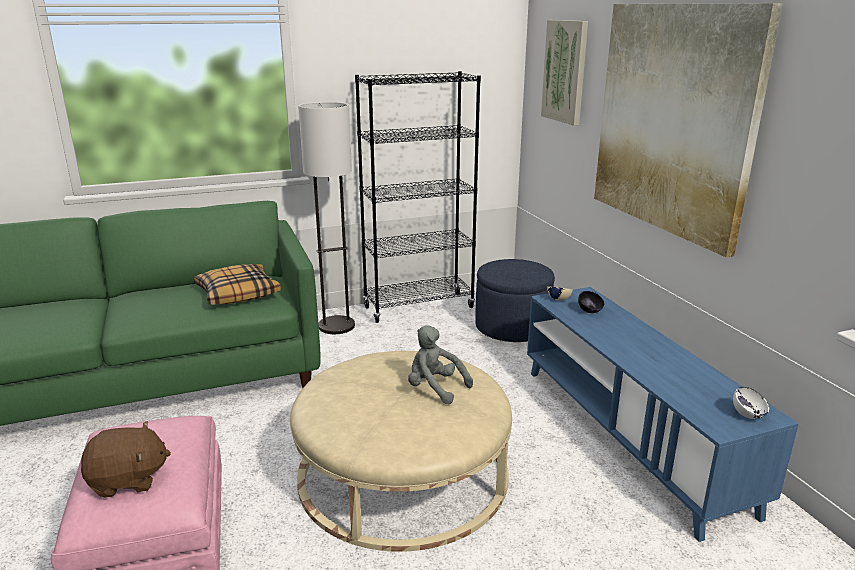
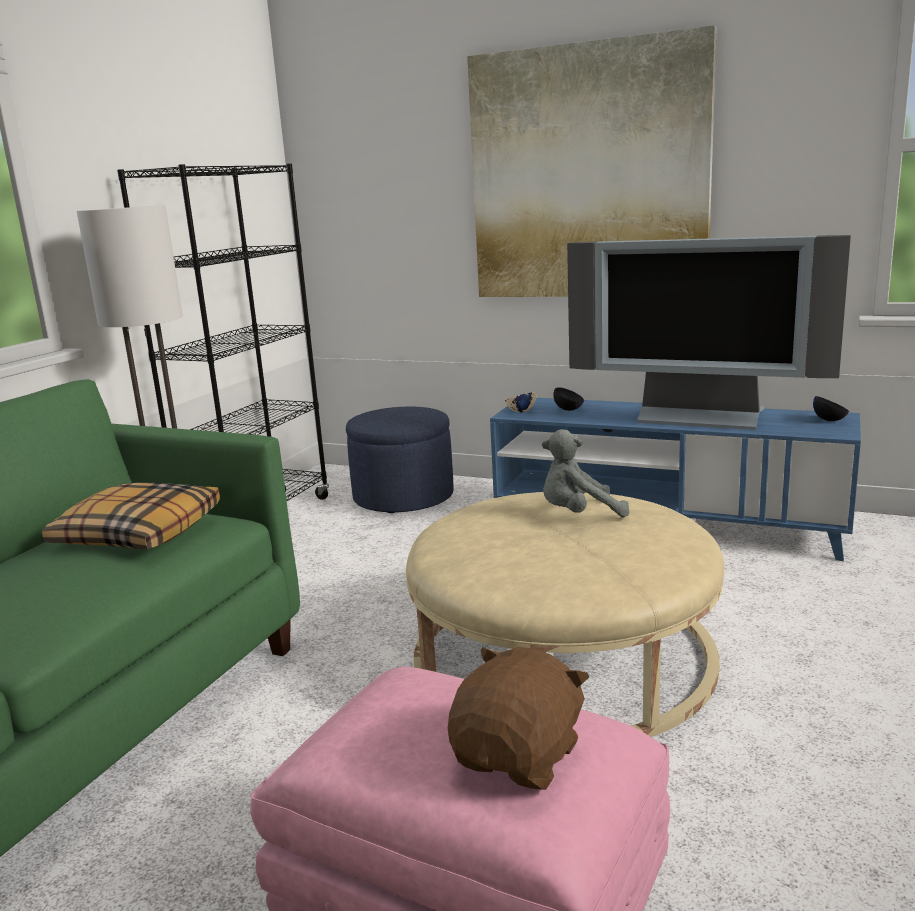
camera: 45 degrees left, 5 degrees down
picture [541,20,588,126] -> none
white bowl [733,387,769,419] -> black bowl [813,396,849,421]
none -> television [567,235,851,430]

